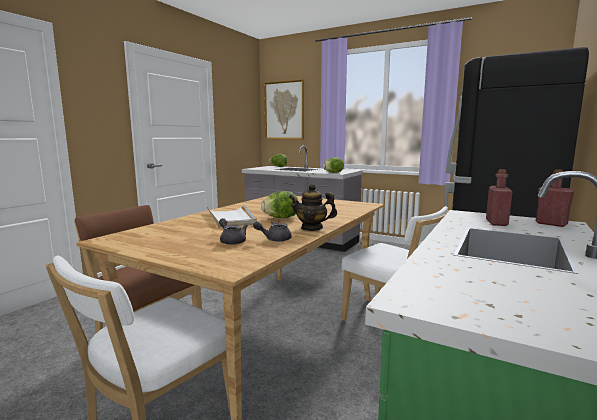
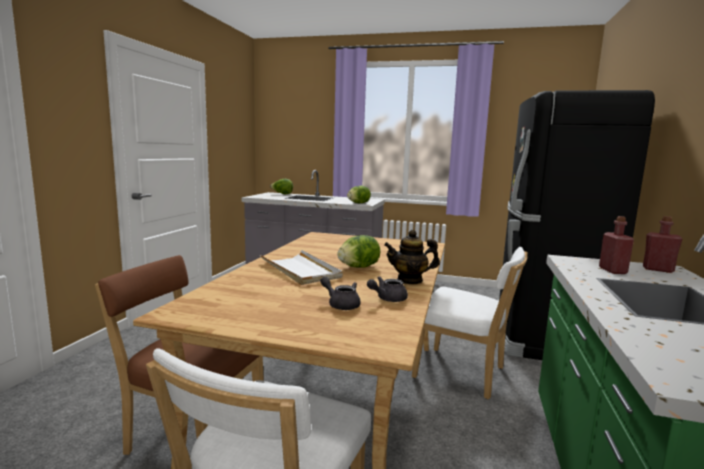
camera: 15 degrees left, 0 degrees up
picture [264,79,304,140] -> none

